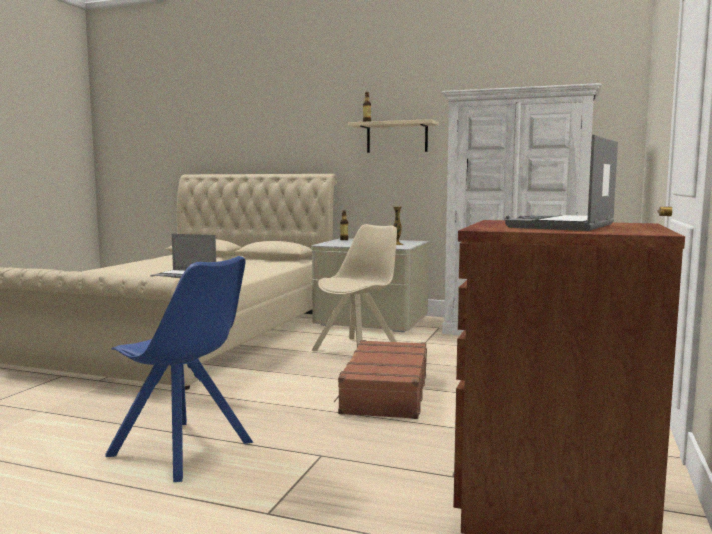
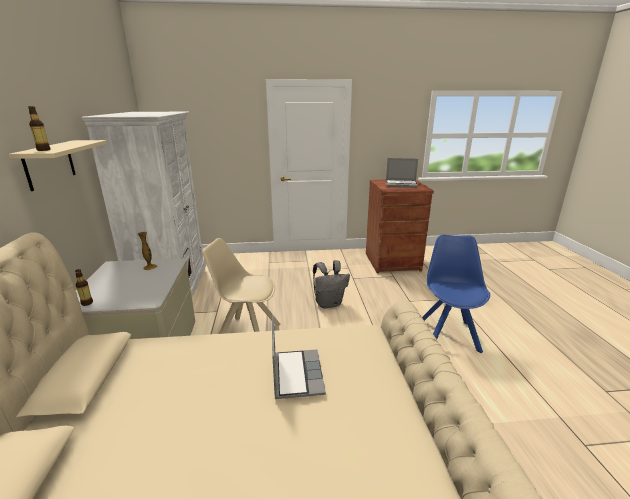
camera: 115 degrees left, 15 degrees up
brown suitcase [334,340,427,419] -> grey backpack [313,260,350,309]

